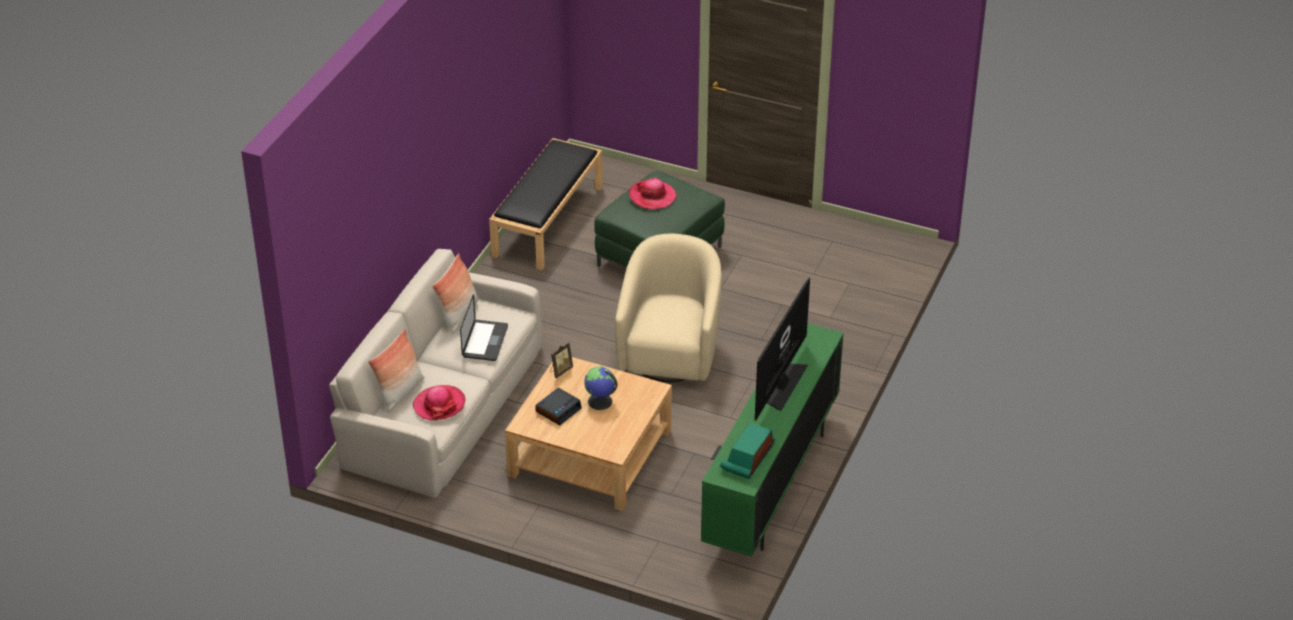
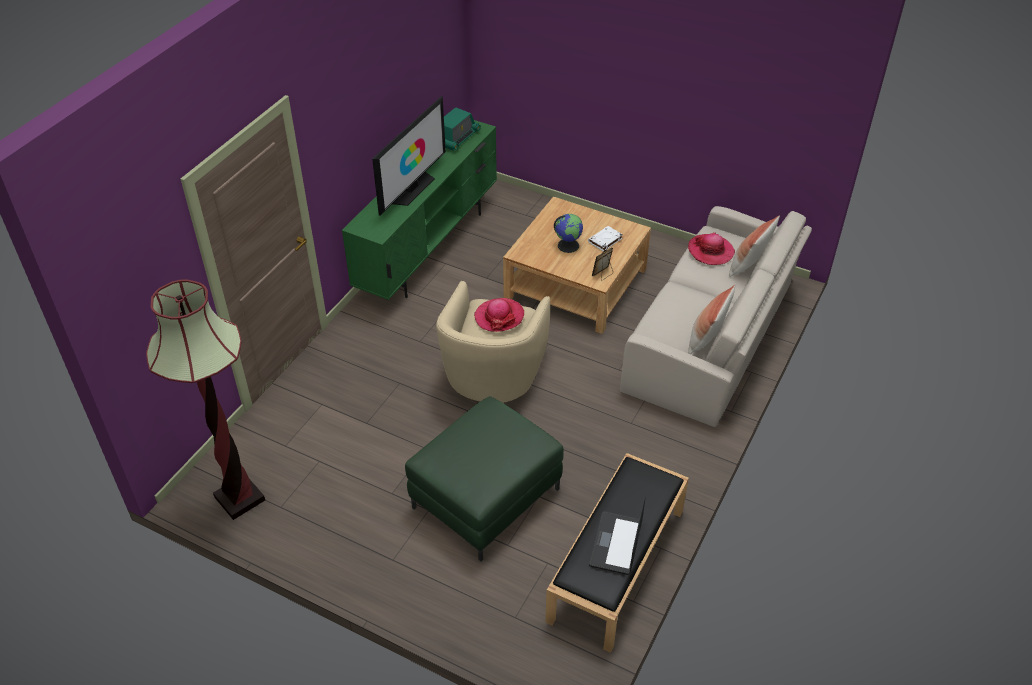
camera: 175 degrees left, 5 degrees up
laptop [460,294,508,361] -> laptop moved to [589,496,646,575]
alarm clock [535,388,582,426] -> white book [588,226,623,251]
hat [629,178,677,209] -> hat moved to [474,298,524,332]
none -> floor lamp [146,280,265,520]

